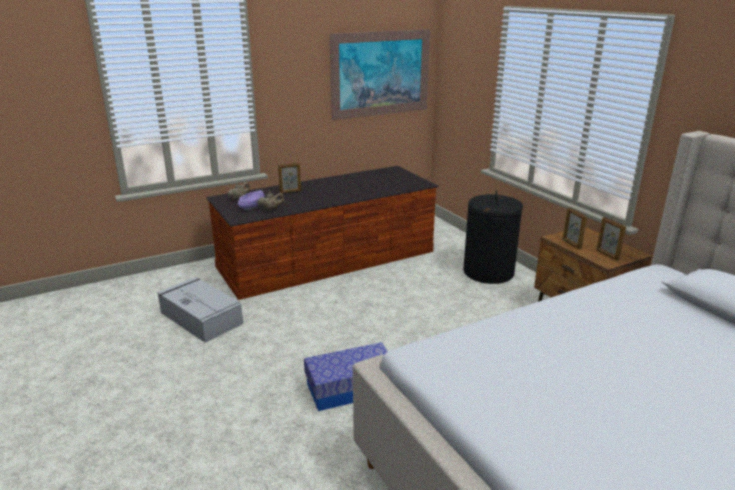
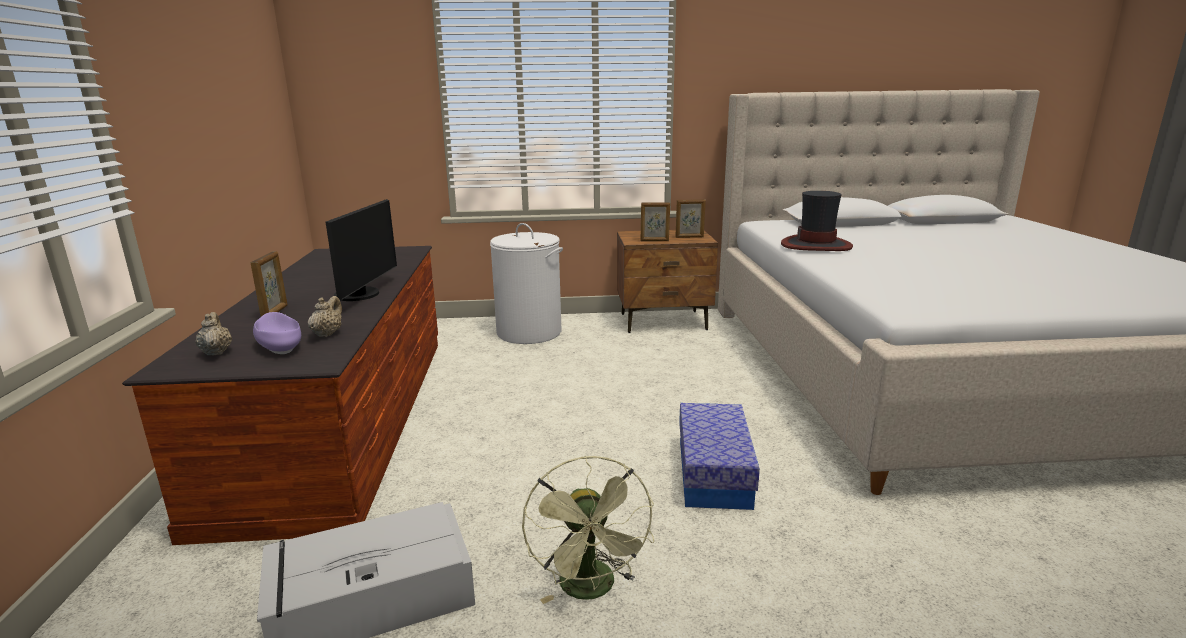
camera: 65 degrees left, 5 degrees down
picture [329,29,430,120] -> none
black laundry basket [463,191,523,284] -> white laundry basket [490,223,563,344]
none -> monitor [326,199,397,301]
none -> green fan [522,456,654,604]
none -> hat [781,191,853,251]

